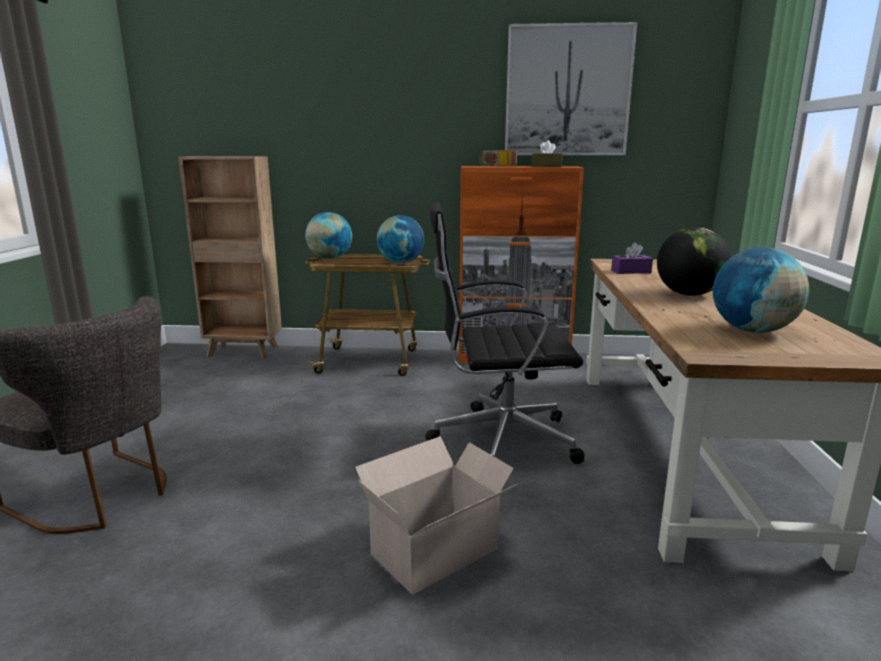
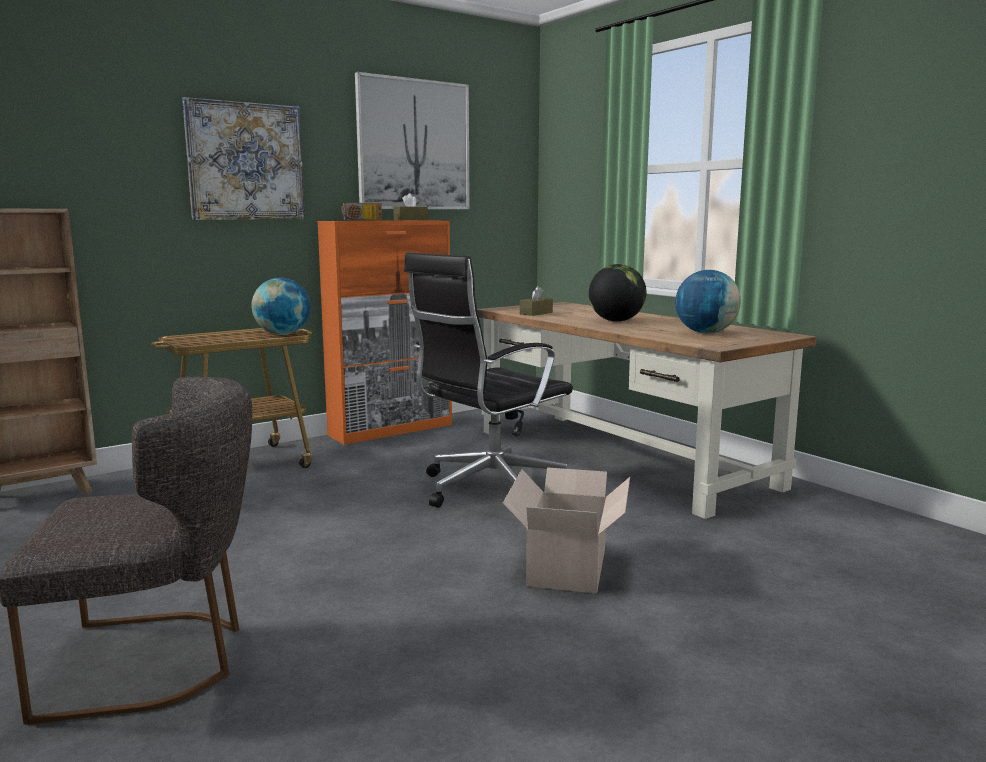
camera: 40 degrees left, 5 degrees down
globe [305,212,352,259] -> none
purple tissue box [611,242,653,274] -> brown tissue box [520,286,553,316]
none -> picture [182,97,305,220]

